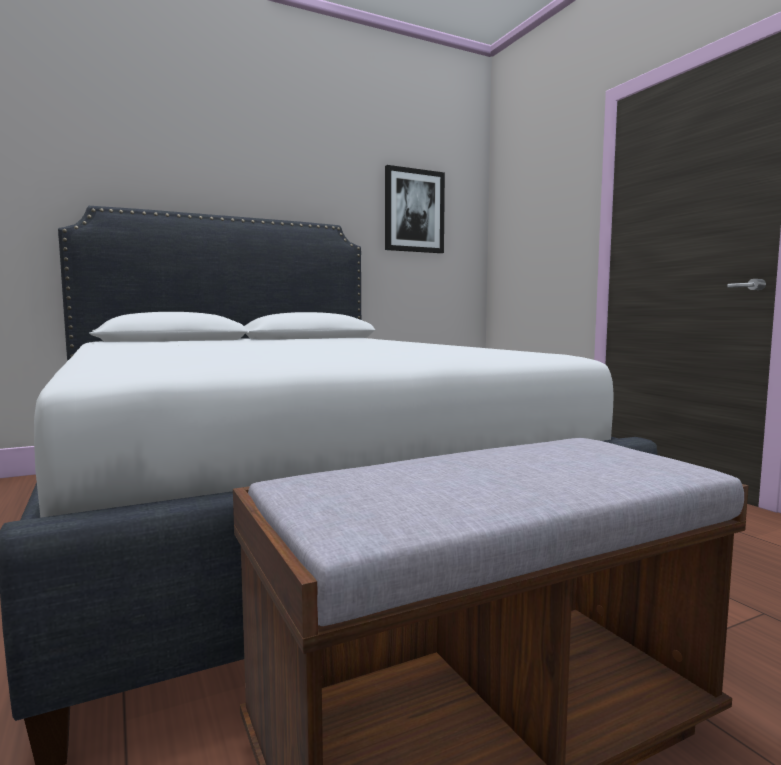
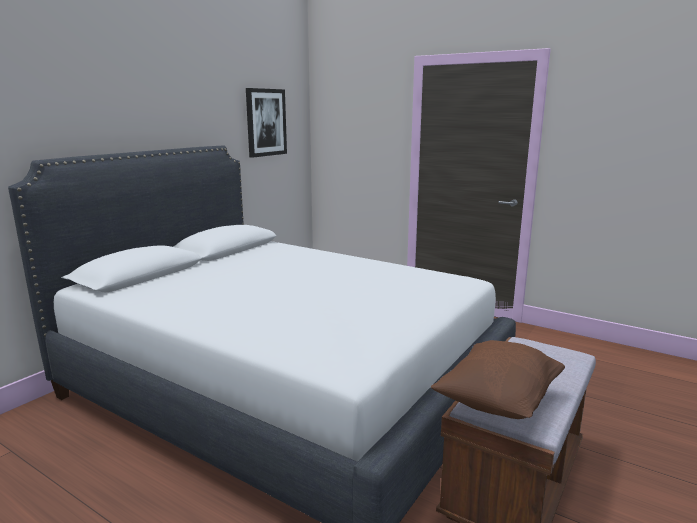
camera: 30 degrees left, 10 degrees up
none -> brown pillow [431,340,565,419]

